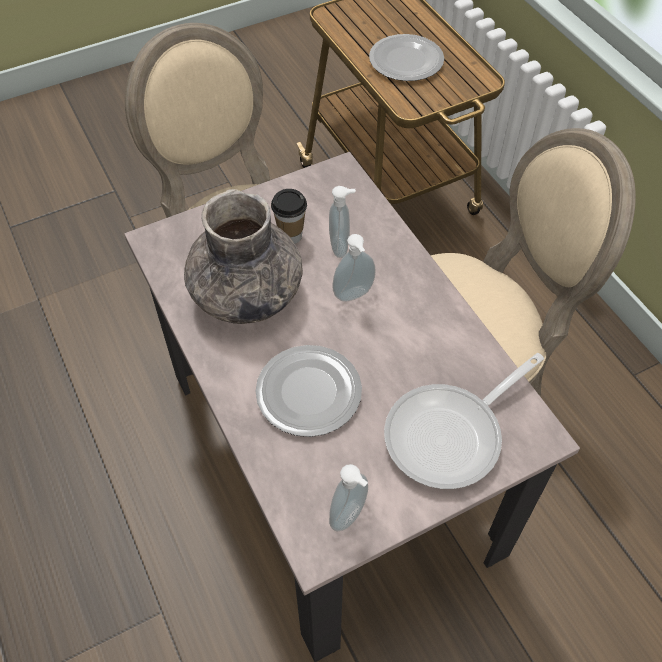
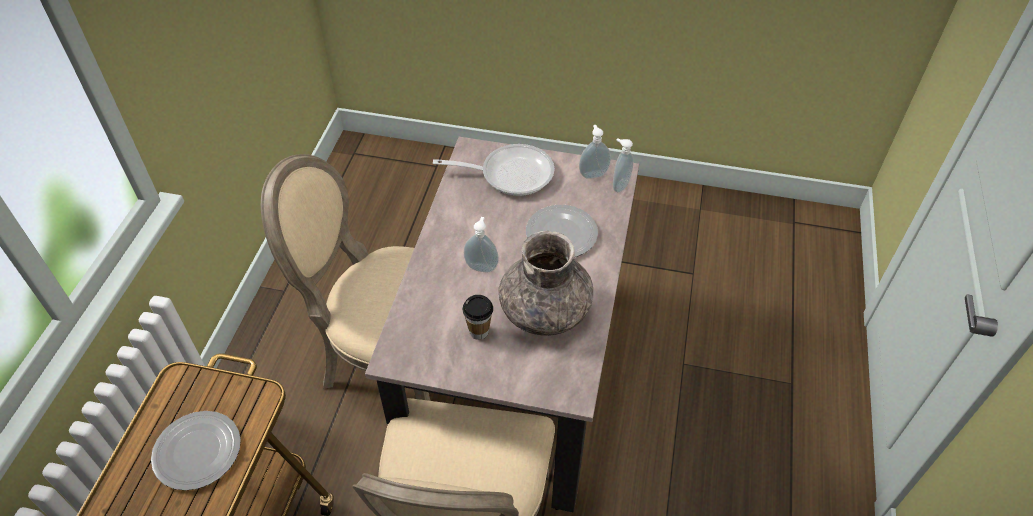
camera: 140 degrees left, 5 degrees down
soap dispenser [329,186,356,258] -> soap dispenser moved to [613,138,634,193]

